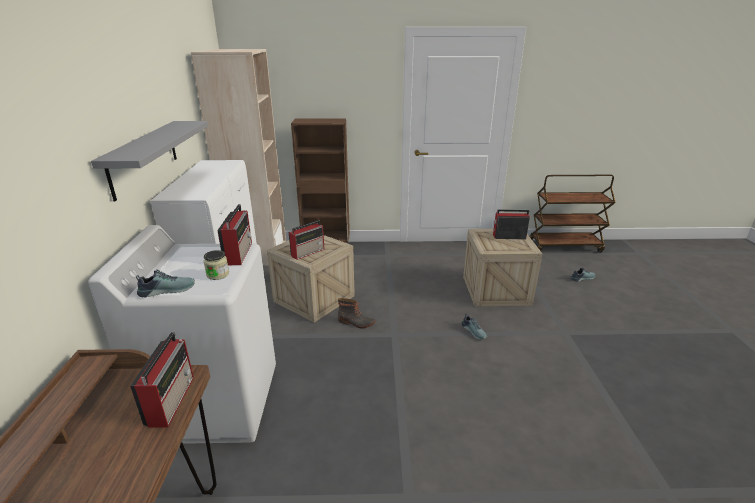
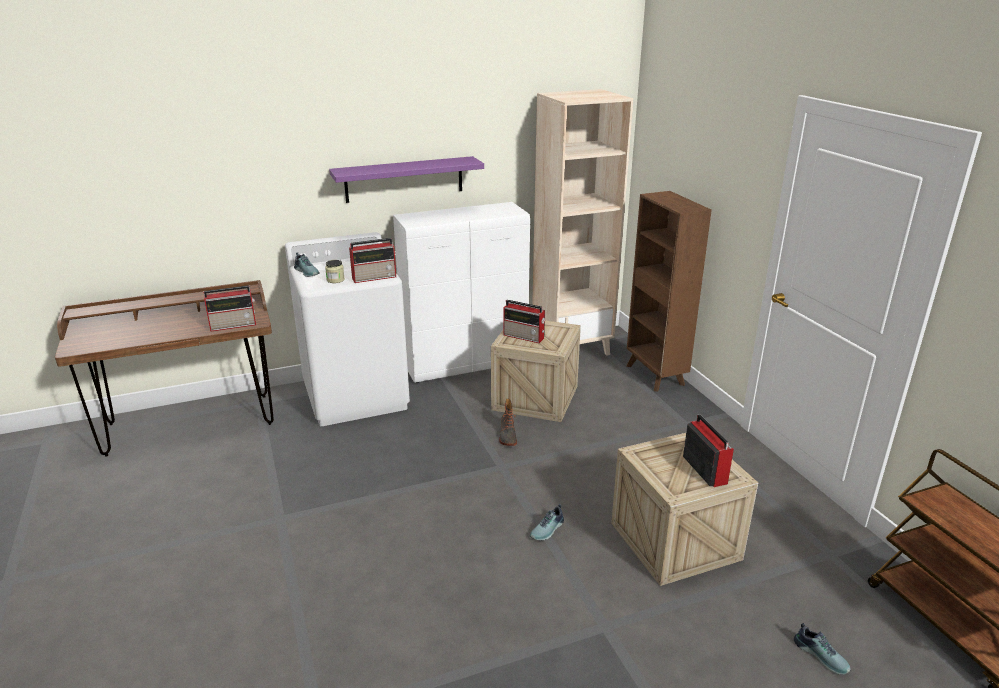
camera: 70 degrees right, 0 degrees up
grey shelf [91,121,208,201] -> purple shelf [329,156,484,203]

